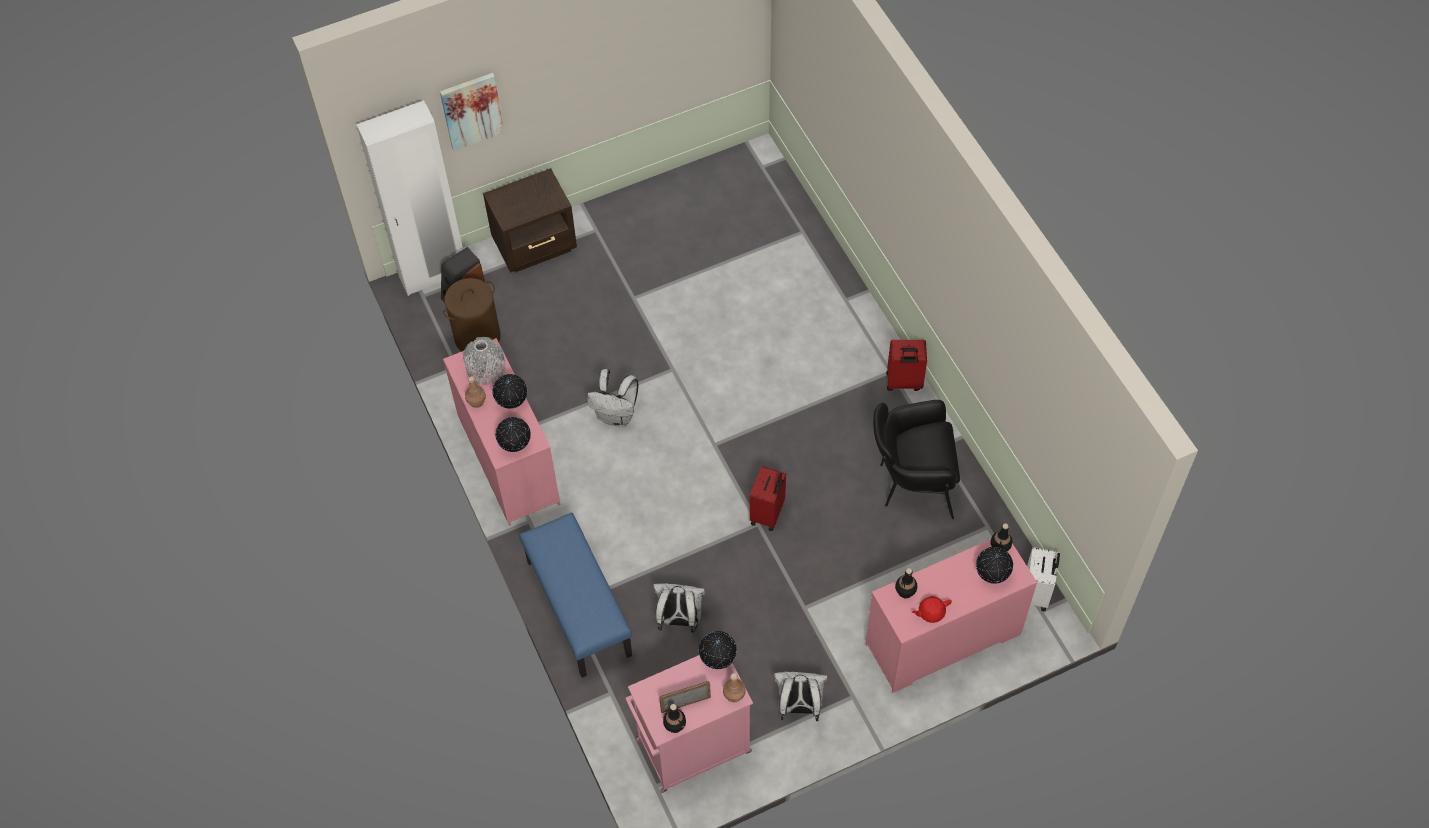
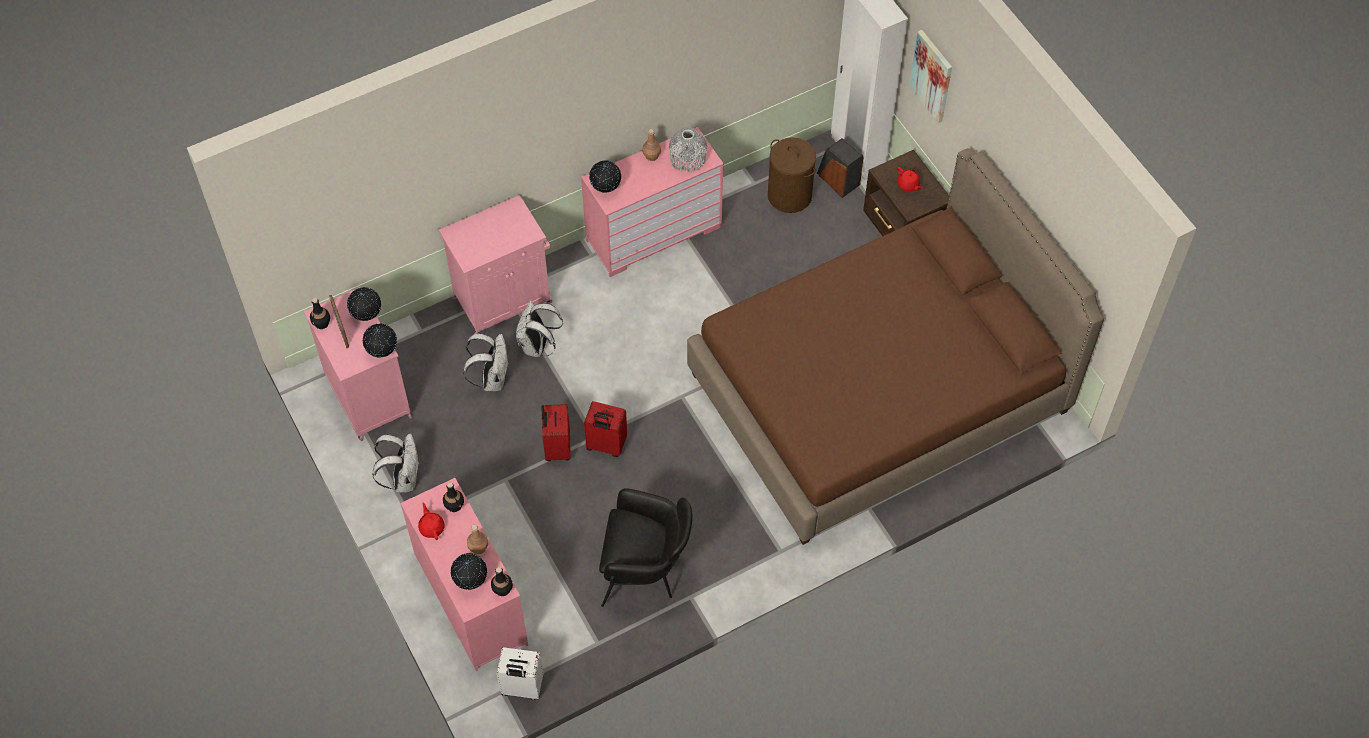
camera: 85 degrees right, 0 degrees up
globe [492,374,527,409] -> globe moved to [347,287,381,321]
blue bench [519,512,632,678] -> pink cabinet [439,195,552,334]
white backpack [587,369,638,427] -> white backpack moved to [516,300,563,357]
brown bottle [723,673,745,702] -> brown bottle moved to [467,525,488,554]
black armchair [873,400,960,519] -> black armchair turned 105 degrees clockwise [599,488,692,607]
red suitcase [886,340,927,391] -> red suitcase moved to [542,404,571,461]
none -> brown bed [687,148,1104,545]
none -> red teapot [897,167,923,191]

